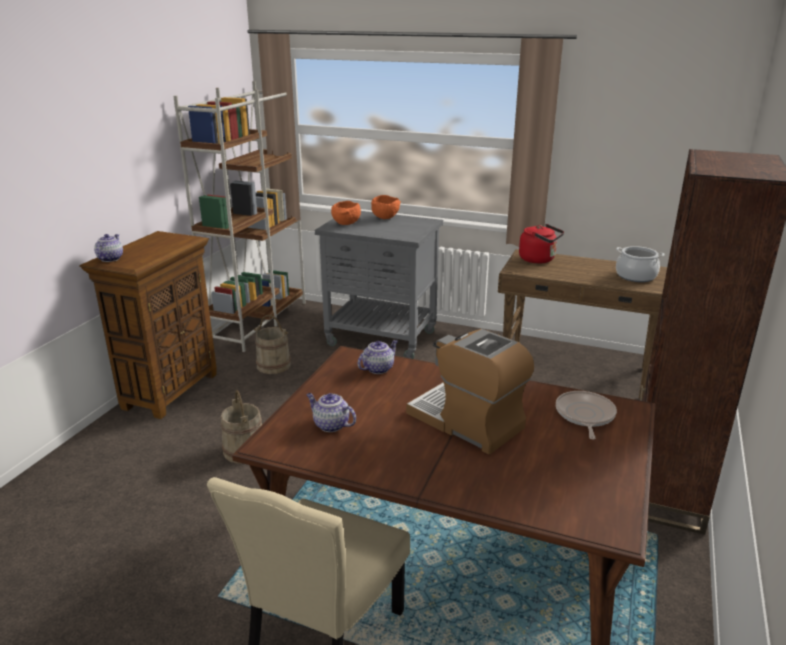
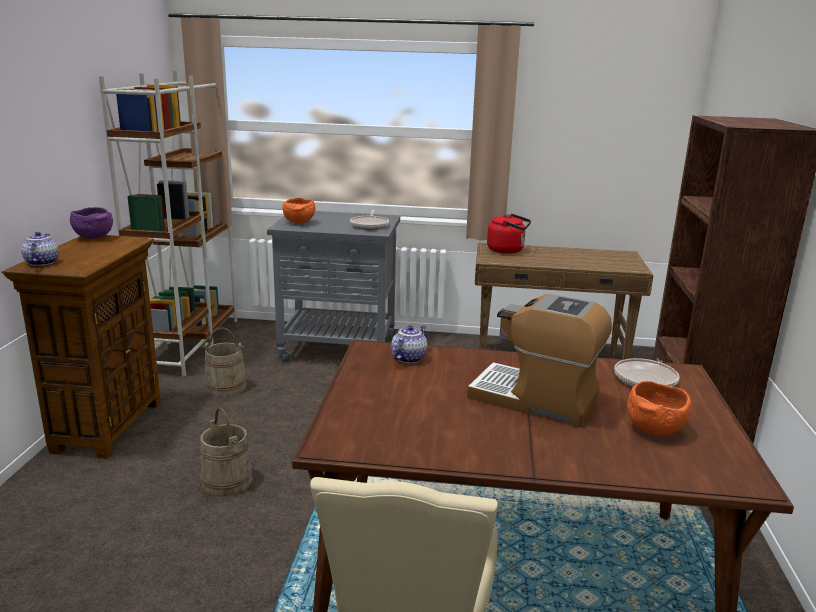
camera: 15 degrees left, 5 degrees down
teapot [306,393,356,432] -> none
orange bowl [371,195,401,219] -> orange bowl moved to [627,381,691,436]
cooking pot [616,246,665,282] -> none
none -> purple bowl [70,207,113,239]
none -> frying pan [350,210,389,230]

